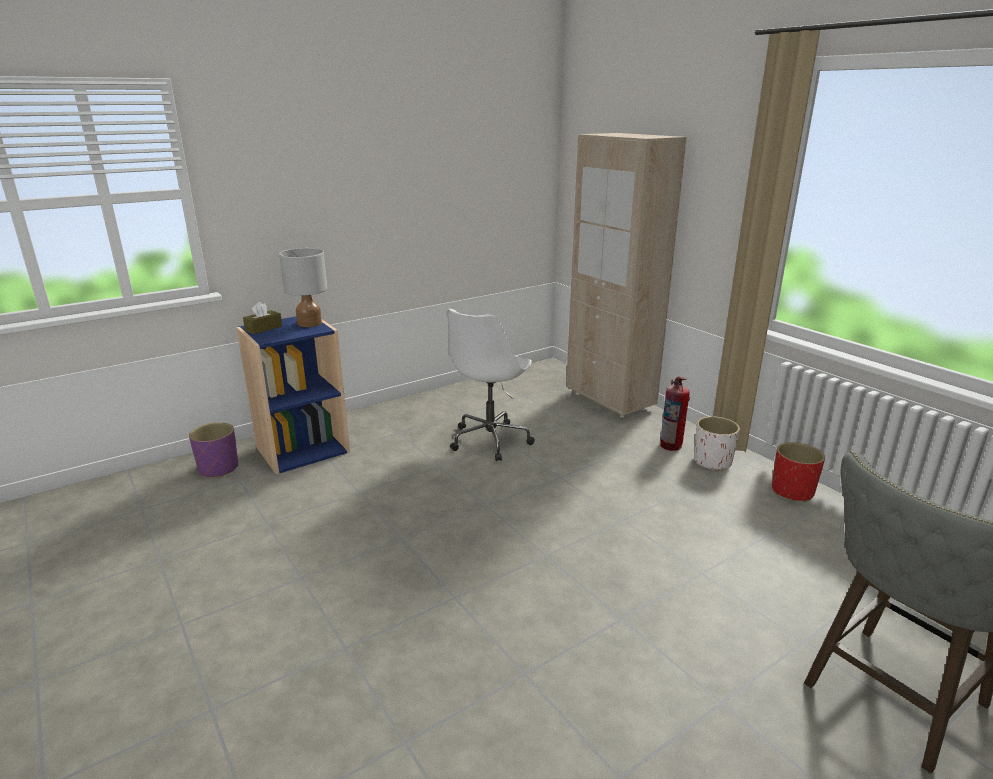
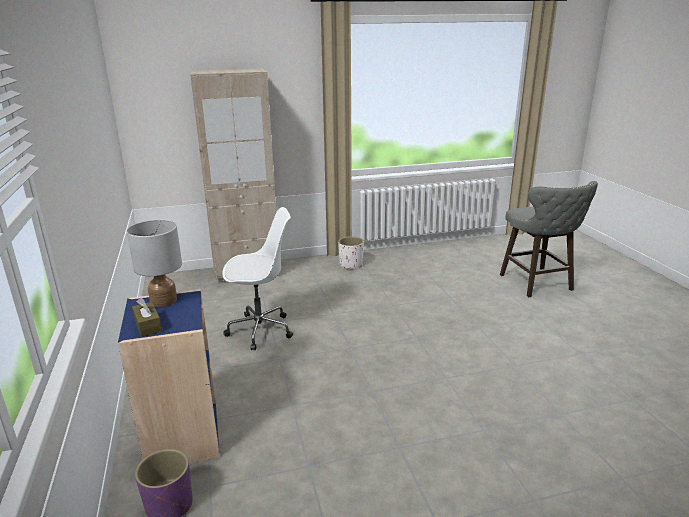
camera: 70 degrees left, 0 degrees up
white office chair [447,309,535,461] -> white office chair turned 60 degrees counterclockwise [222,207,293,350]
fire extinguisher [660,377,690,451] -> none
red planter [772,442,825,502] -> none

